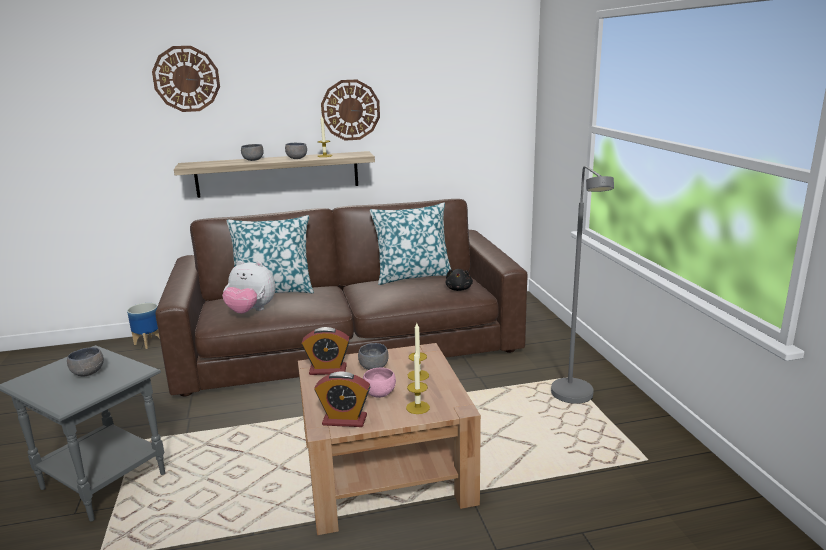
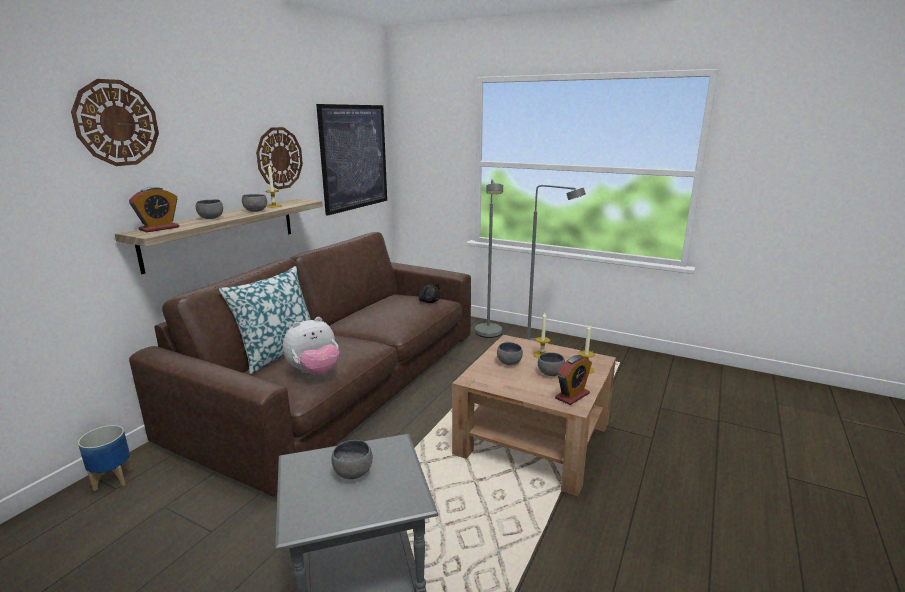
camera: 50 degrees left, 0 degrees up
alarm clock [302,327,350,375] -> alarm clock moved to [129,187,179,233]
pink bowl [363,367,396,398] -> grey bowl [538,352,565,376]
pillow [370,202,452,285] -> none
none -> picture [316,104,387,216]
none -> grey floor lamp [475,179,503,338]

